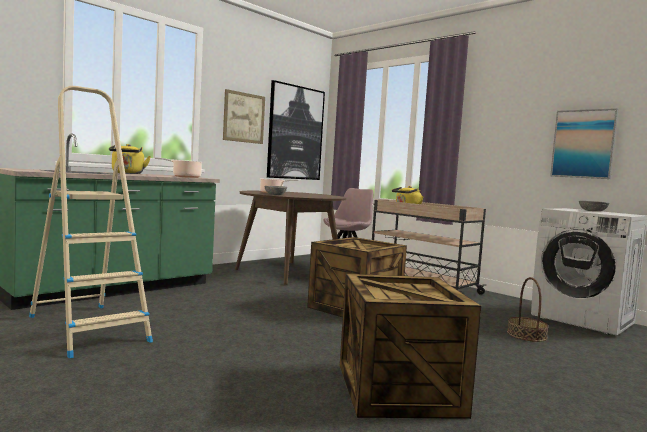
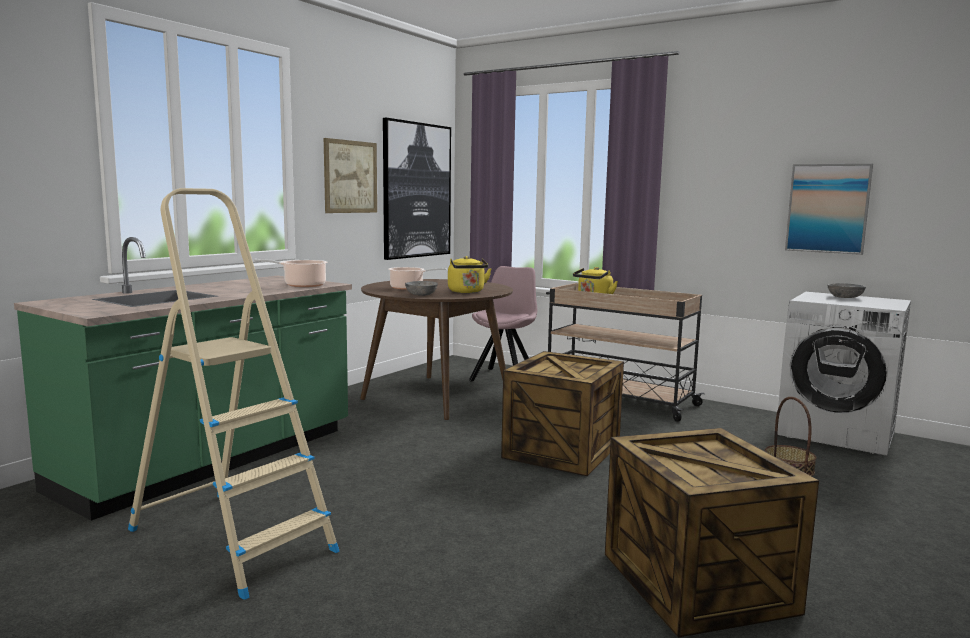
camera: 10 degrees left, 5 degrees up
yellow kettle [109,144,151,174] -> yellow kettle moved to [448,256,492,293]

